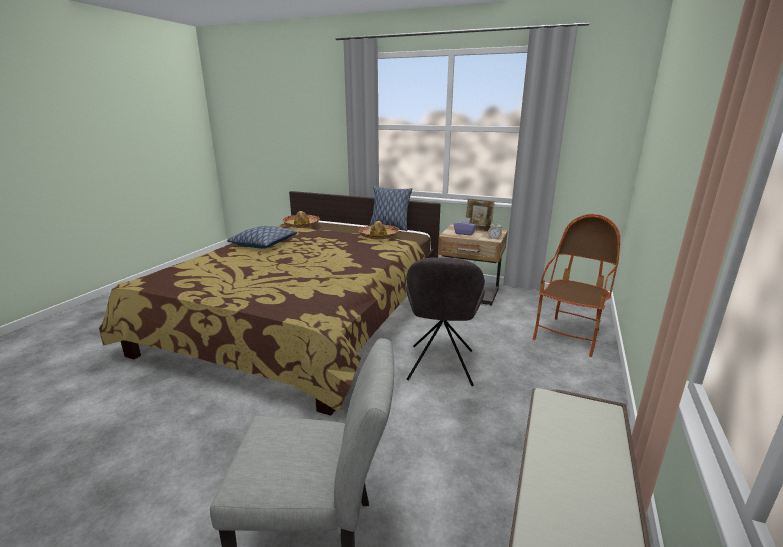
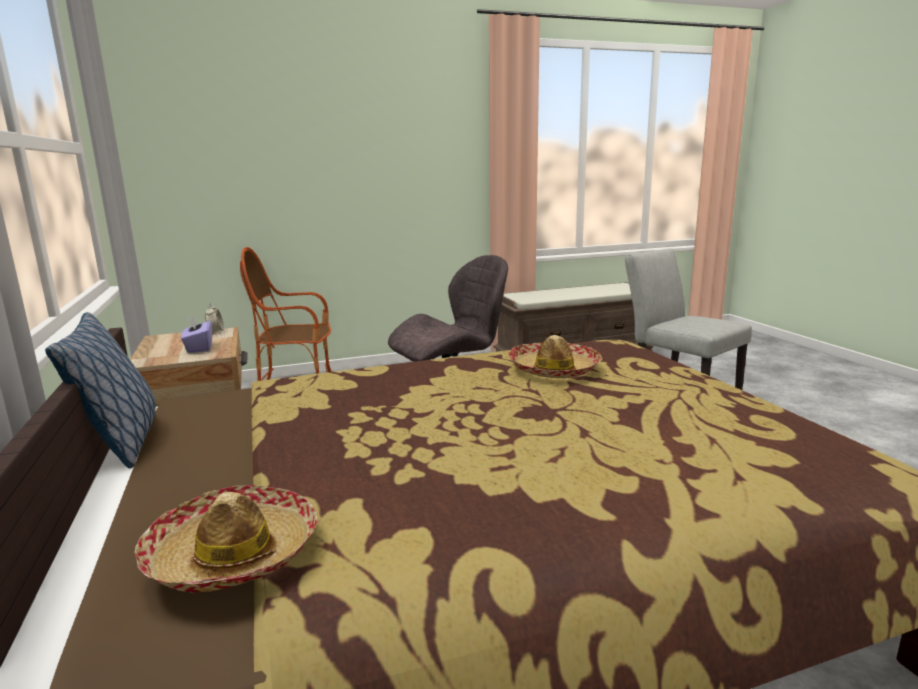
camera: 130 degrees left, 5 degrees down
pillow [227,226,297,249] -> none
hat [358,221,399,240] -> hat moved to [508,335,601,378]
picture frame [466,198,495,232] -> none

